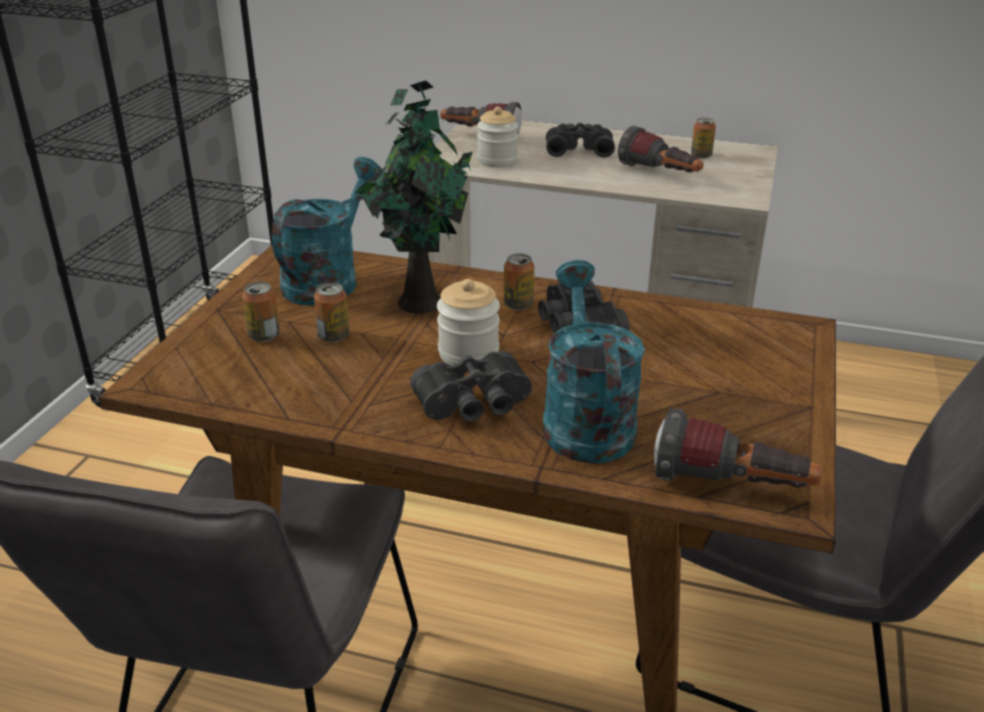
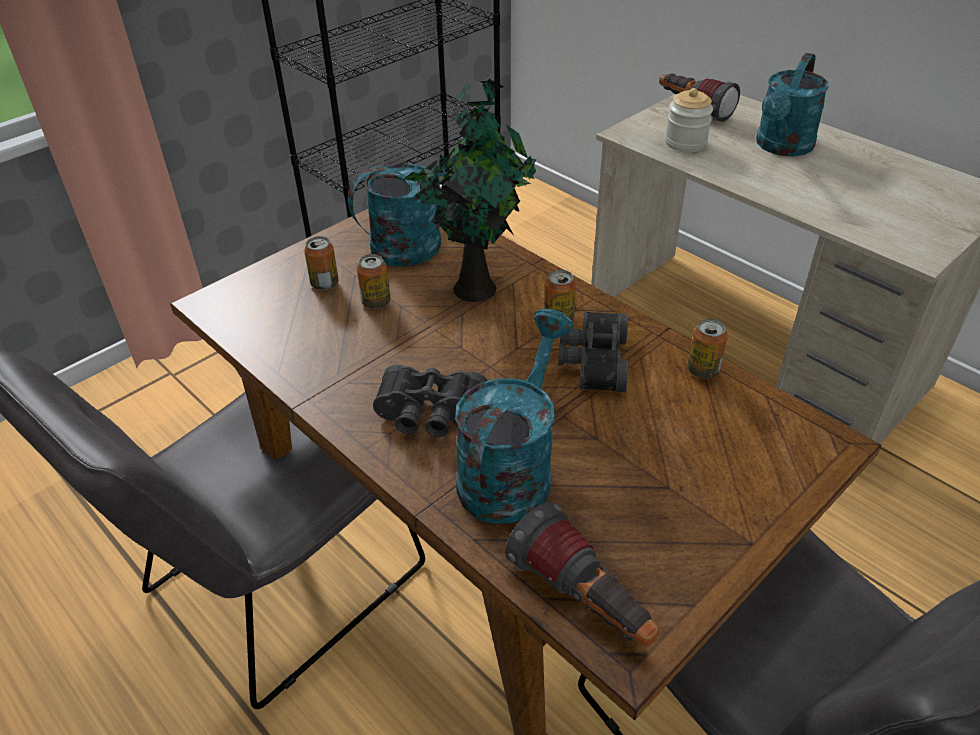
camera: 30 degrees right, 10 degrees up
jar [437,279,500,366] -> none
black binoculars [546,123,615,158] -> turquoise watering can [756,53,829,156]
flashlight [618,126,704,172] -> none
can [691,118,716,159] -> can moved to [687,319,728,378]

